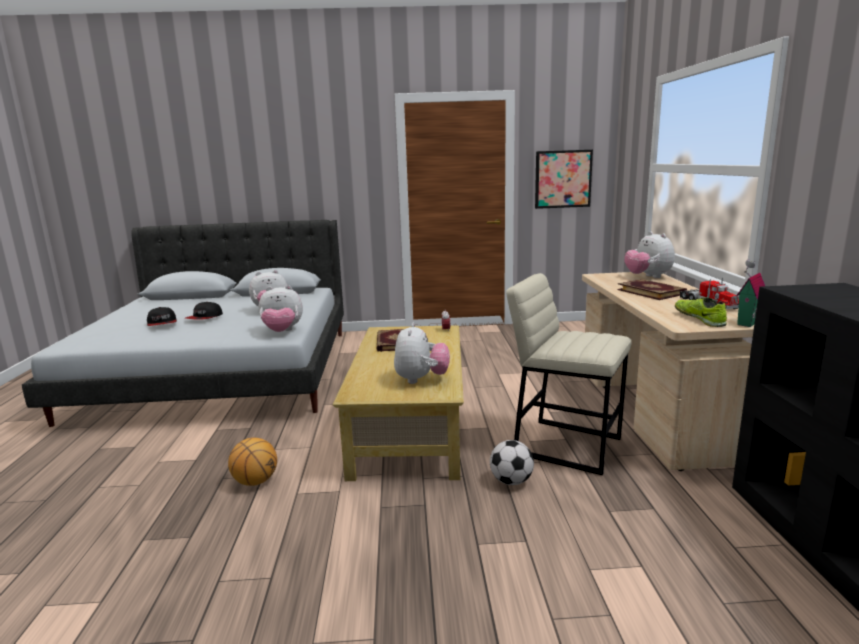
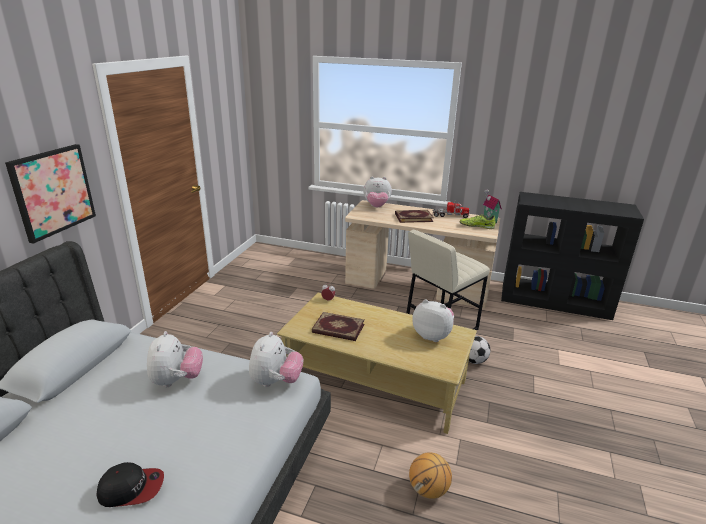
camera: 70 degrees left, 10 degrees up
cap [185,302,223,320] -> none
picture [535,150,593,209] -> picture moved to [5,144,96,244]

